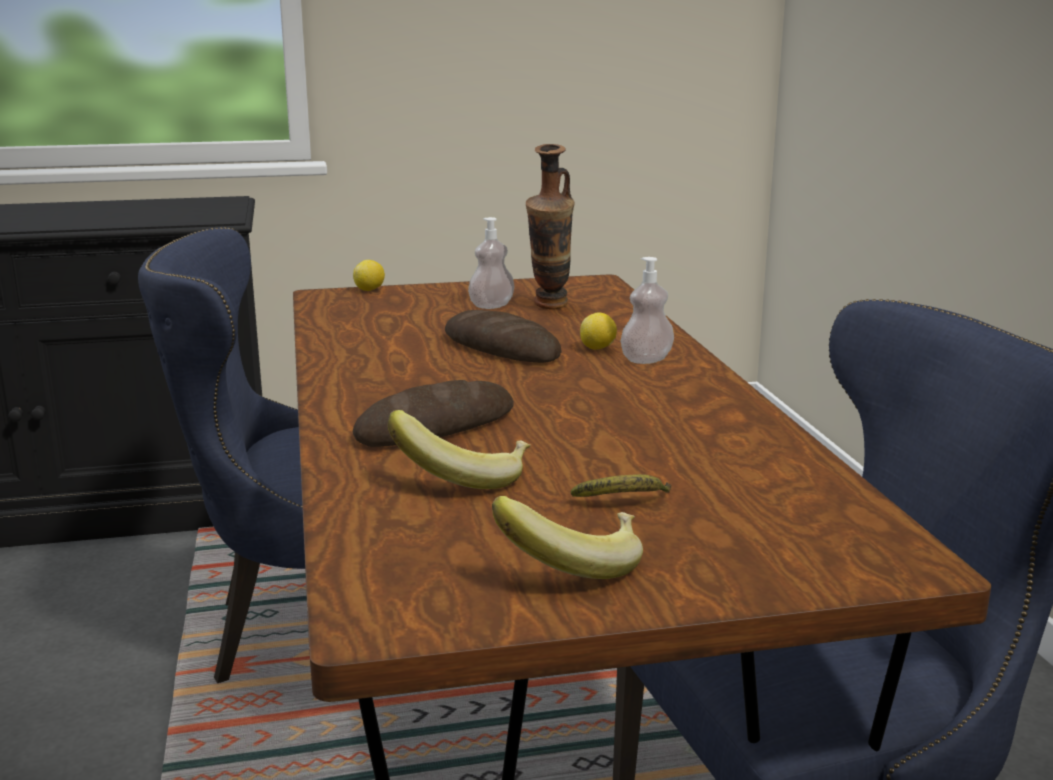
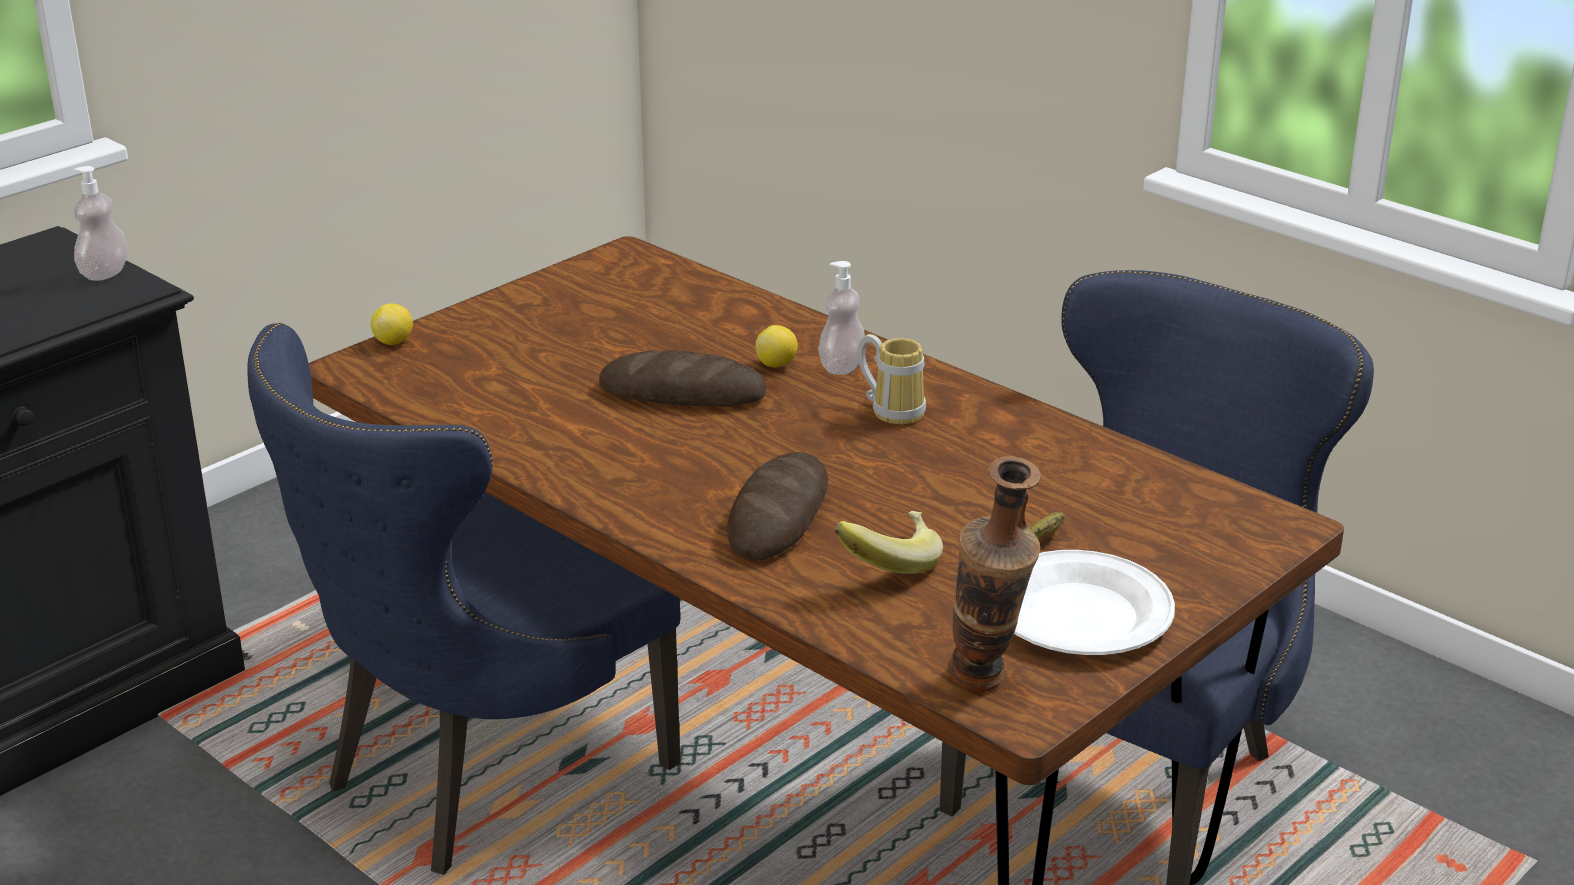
camera: 35 degrees left, 10 degrees up
soap dispenser [468,217,515,309] -> soap dispenser moved to [74,166,128,281]
banana [492,496,643,579] -> white plate [1014,550,1175,655]
vase [526,144,575,310] -> vase moved to [947,456,1041,692]
none -> mug [858,334,926,424]

